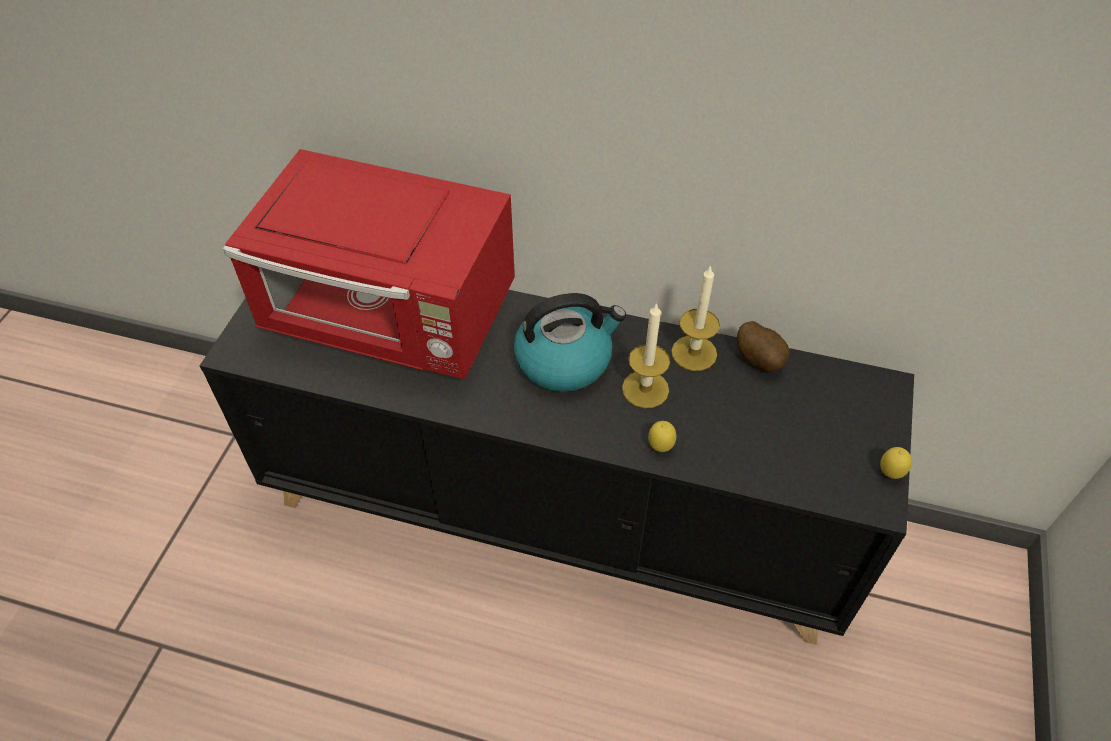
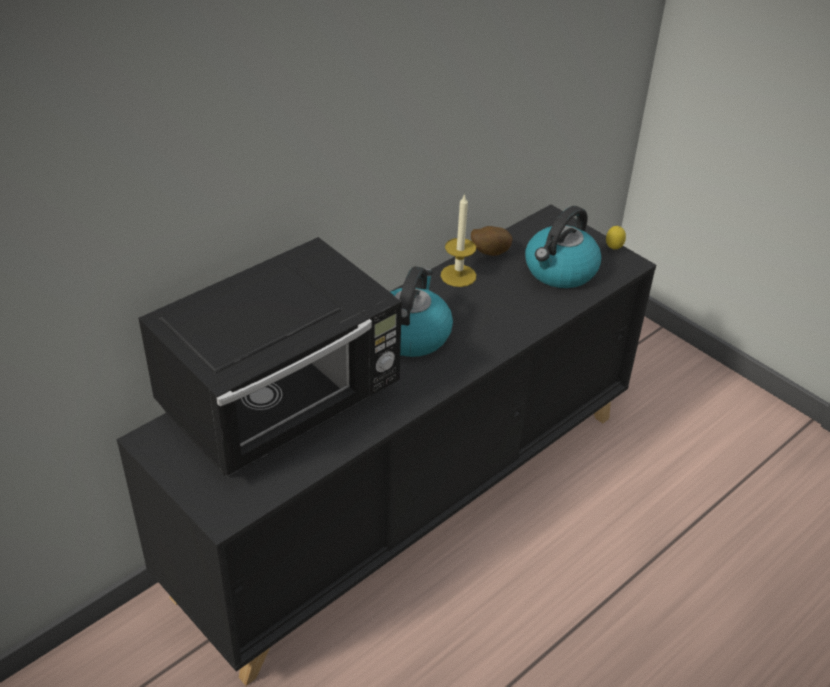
camera: 60 degrees left, 10 degrees down
red microwave [223,149,515,379] -> black microwave [139,237,402,478]
candle [622,302,670,408] -> none
lemon [648,421,677,452] -> none
none -> kettle [525,206,602,288]

